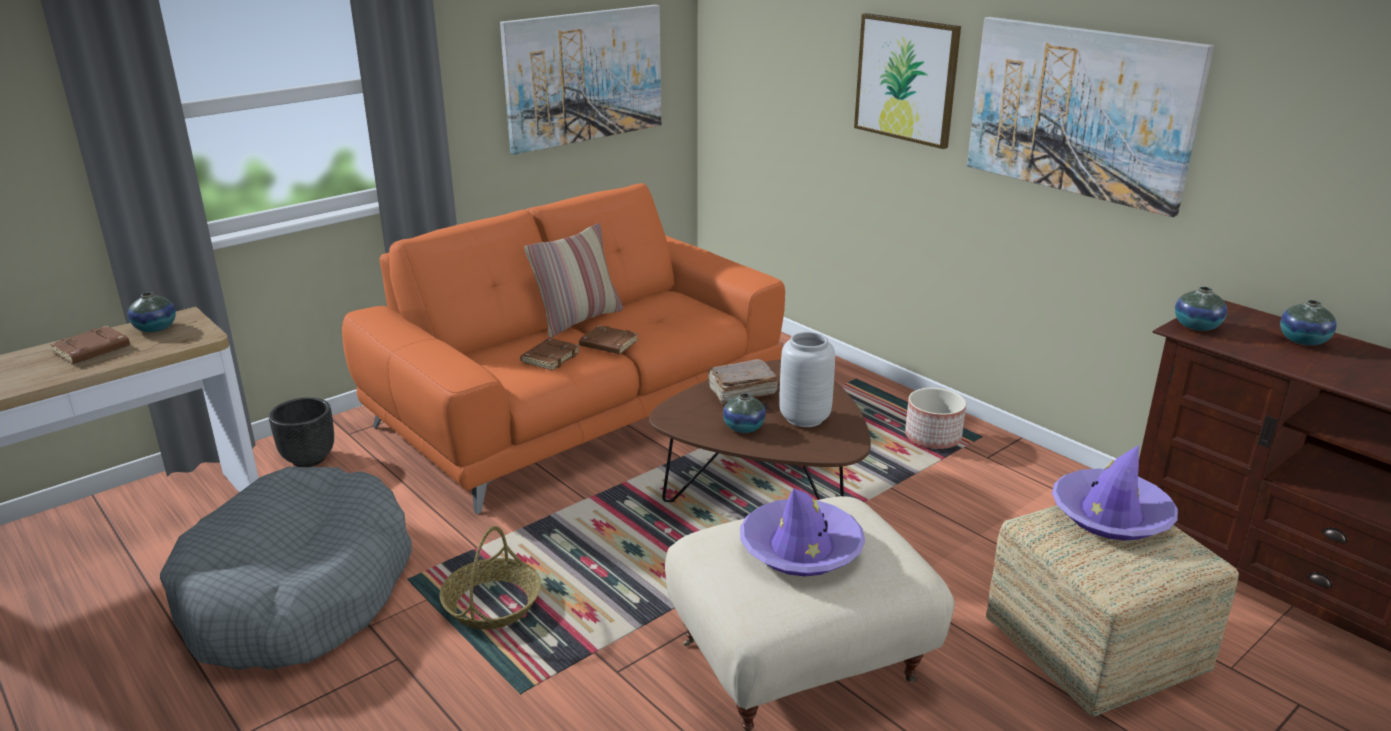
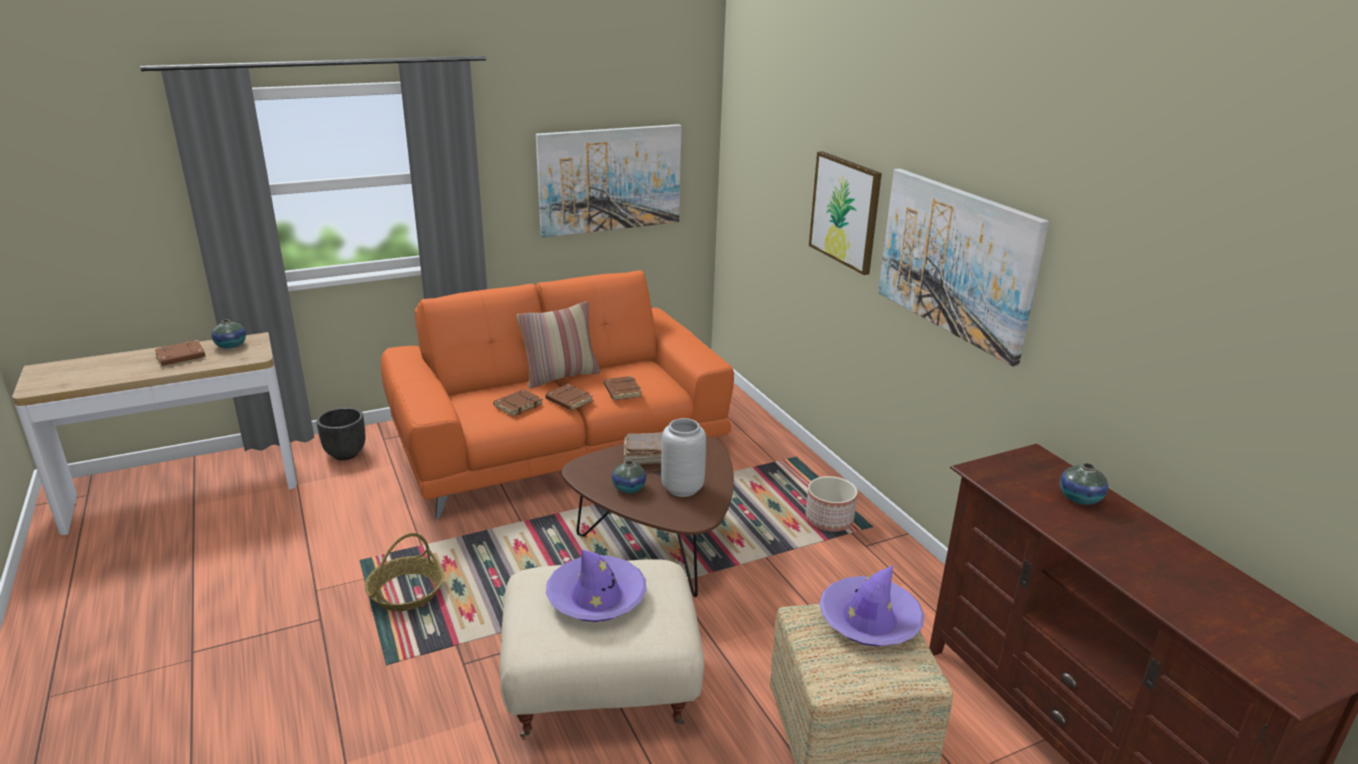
camera: 15 degrees right, 0 degrees up
grey dog bed [160,467,412,670] -> none
vase [1175,287,1227,331] -> none
none -> brown book [604,376,642,400]

